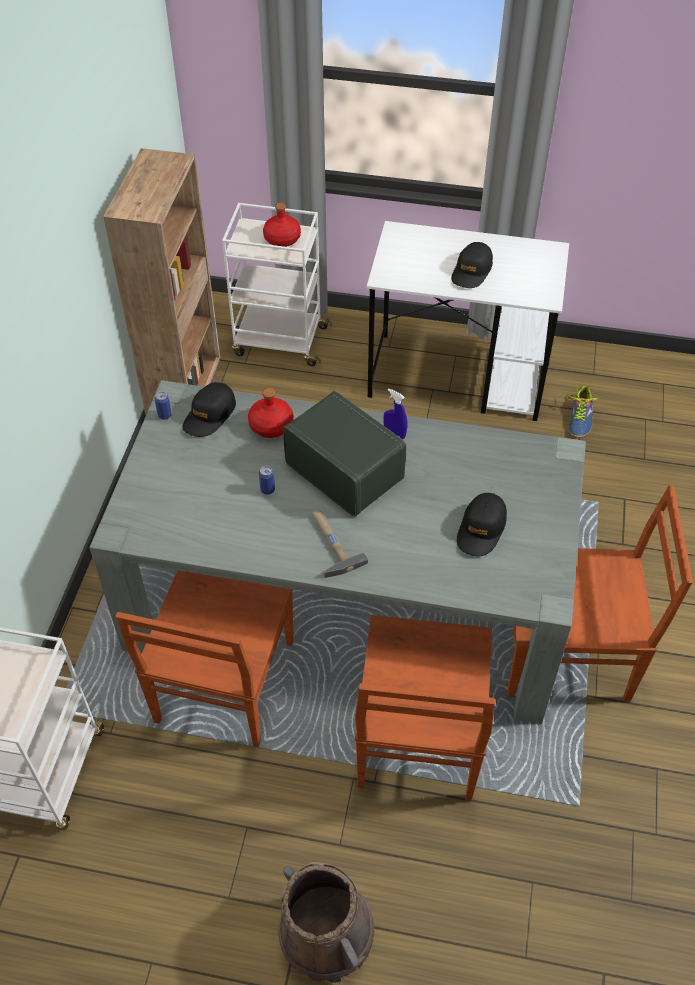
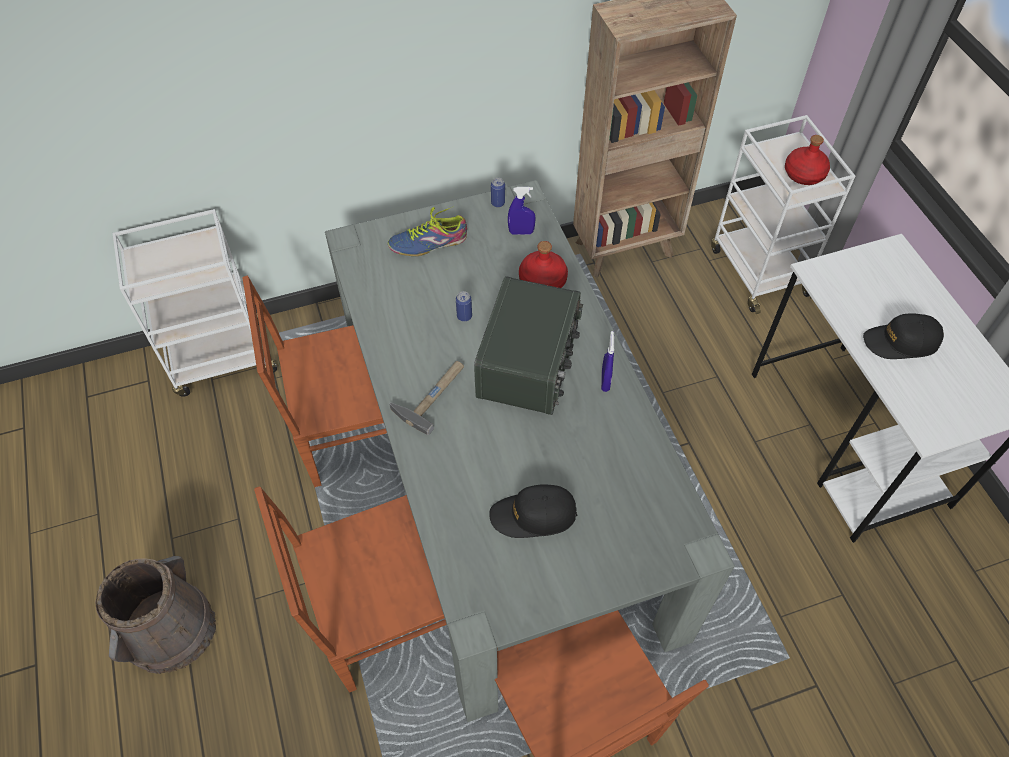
camera: 60 degrees right, 5 degrees up
black cap [182,382,236,437] -> blue spray bottle [508,187,536,235]
shoe [567,385,598,438] -> shoe moved to [388,206,467,256]

